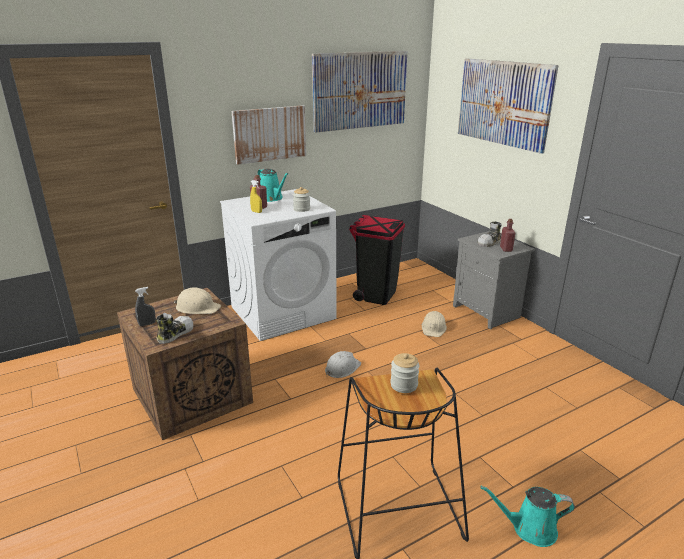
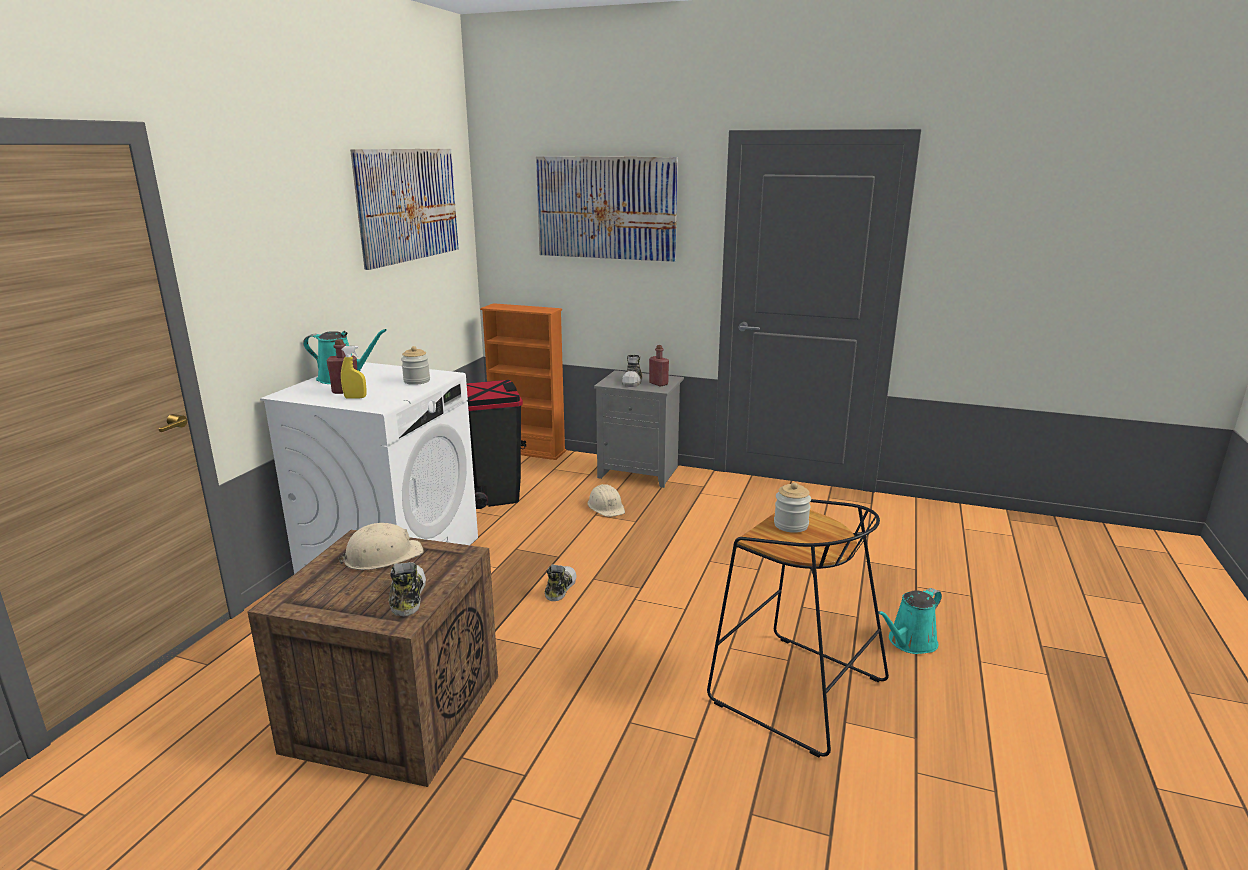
camera: 40 degrees left, 5 degrees down
grey spray bottle [135,287,156,326] -> none
picture [232,105,306,165] -> none
white hard hat [325,351,361,378] -> shoe [545,564,577,601]
none -> orange bookcase [480,303,566,460]

